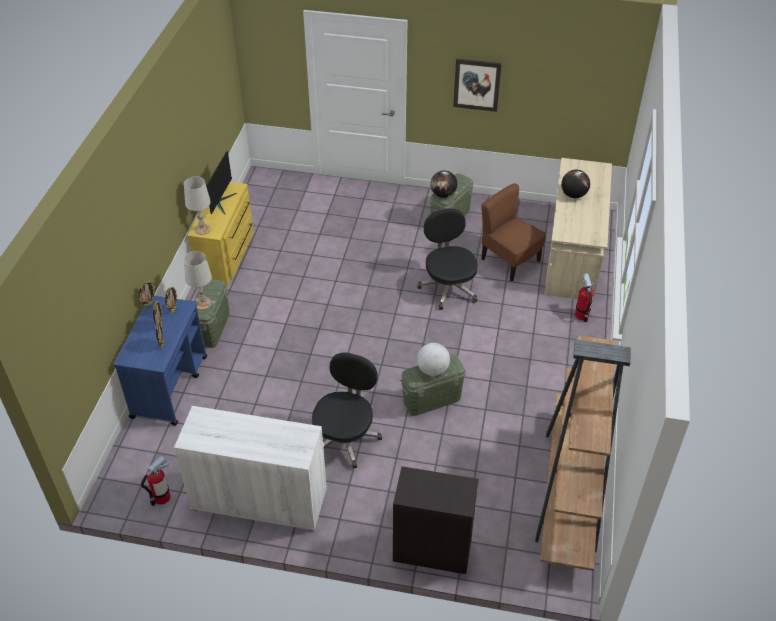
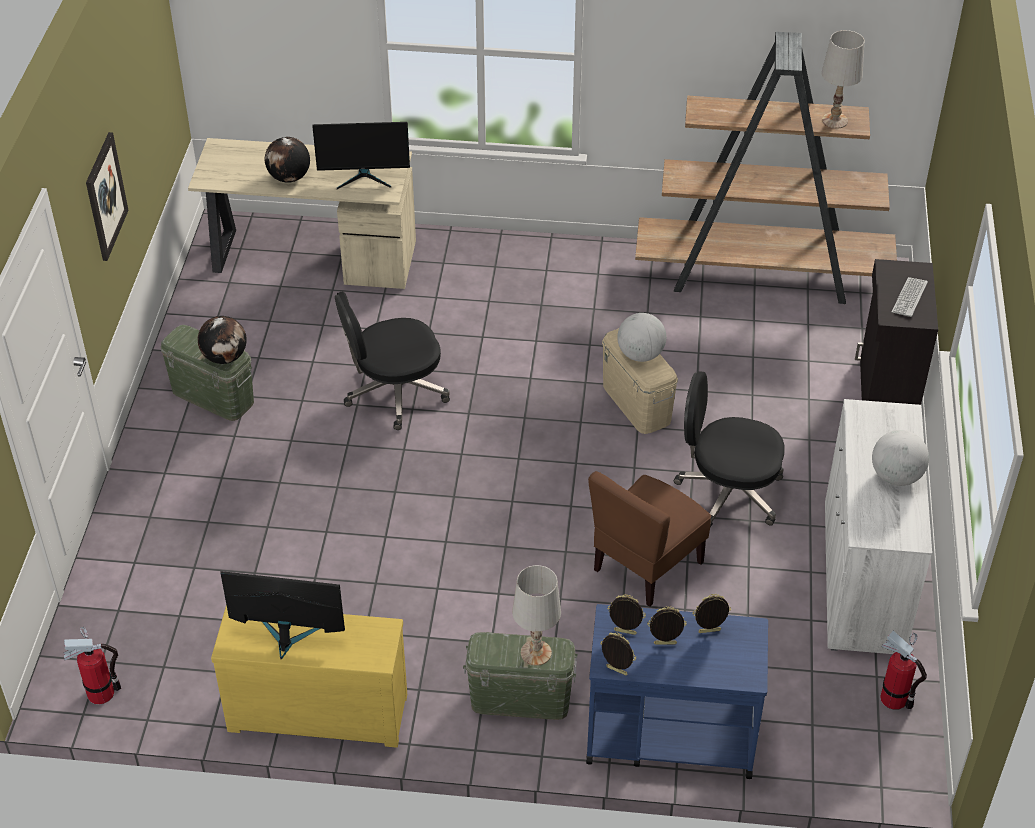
camera: 95 degrees left, 0 degrees up
white table lamp [184,176,211,235] -> white table lamp moved to [822,30,865,129]
green storage box [400,355,466,416] -> beige storage box [602,328,678,434]
brown chair [481,183,546,282] -> brown chair moved to [588,471,711,607]
fire extinguisher [575,273,598,322] -> fire extinguisher moved to [63,626,121,704]
none -> monitor [312,122,410,189]
none -> globe [872,430,929,486]
none -> keyboard [892,277,928,317]

